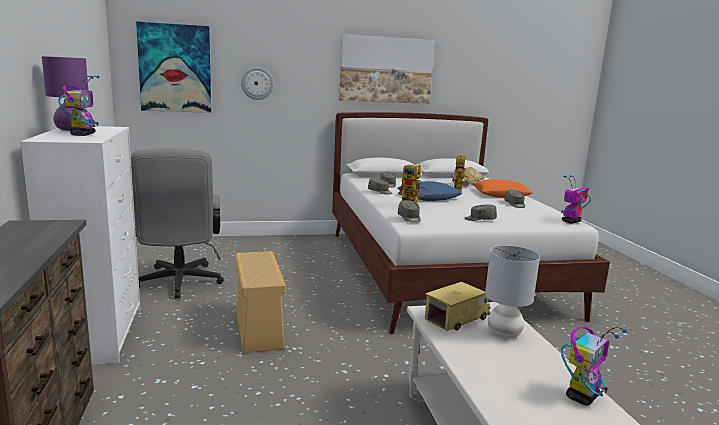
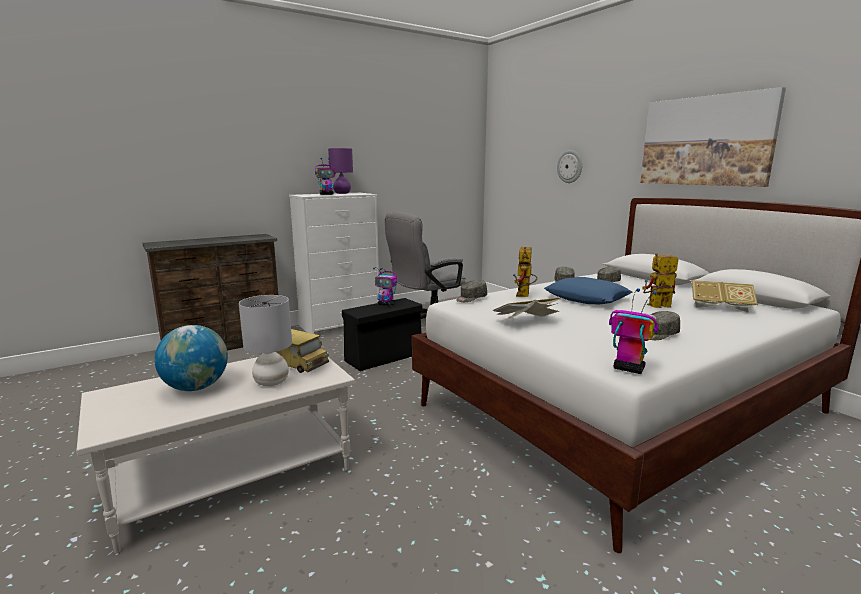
camera: 70 degrees right, 0 degrees up
picture [136,21,211,113] -> none
beige storage box [235,251,286,353] -> black storage box [342,298,422,371]
grey cap [465,205,497,221] -> book [492,297,562,322]
orange pillow [473,179,533,198] -> none
toy robot [561,327,627,405] -> toy robot moved to [373,267,397,306]
none -> globe [154,325,228,391]

